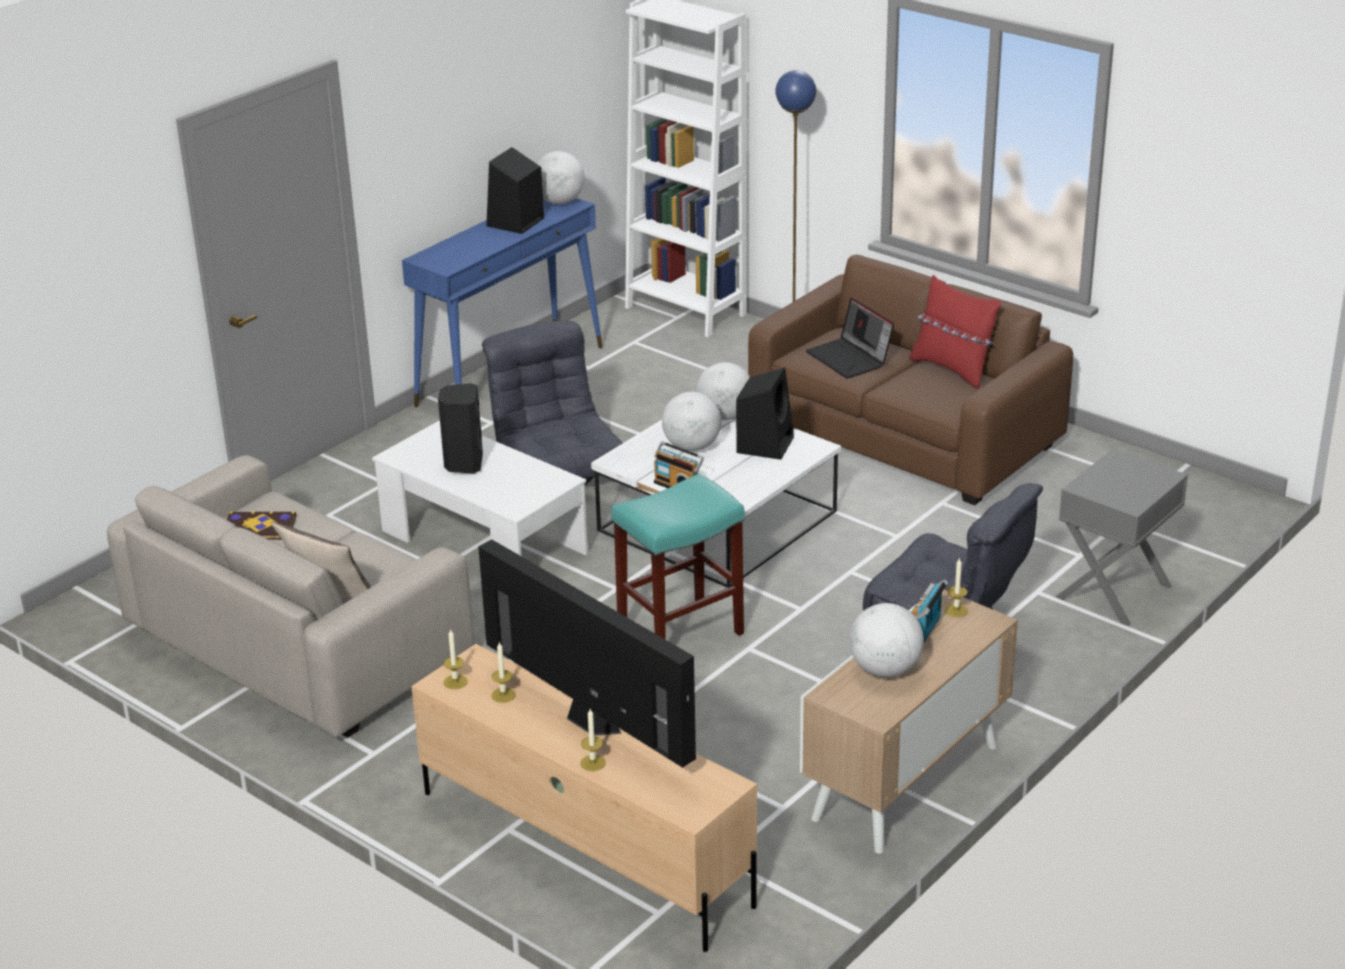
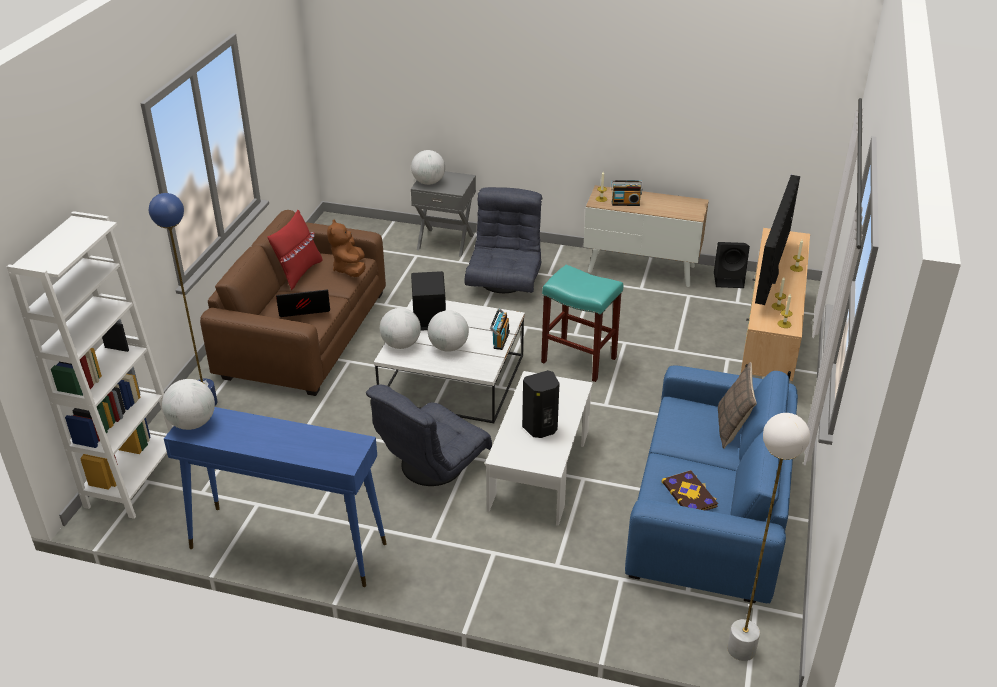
camera: 115 degrees left, 5 degrees up
beige sofa [107,455,475,738] -> blue sofa [625,366,798,603]
black speaker [486,147,544,234] -> black speaker moved to [714,242,750,288]
laptop [806,298,894,378] -> laptop turned 135 degrees counterclockwise [276,290,330,317]
globe [849,603,924,677] -> globe moved to [411,150,445,185]
none -> brown plush toy [327,219,365,277]
none -> white floor lamp [727,413,810,661]

